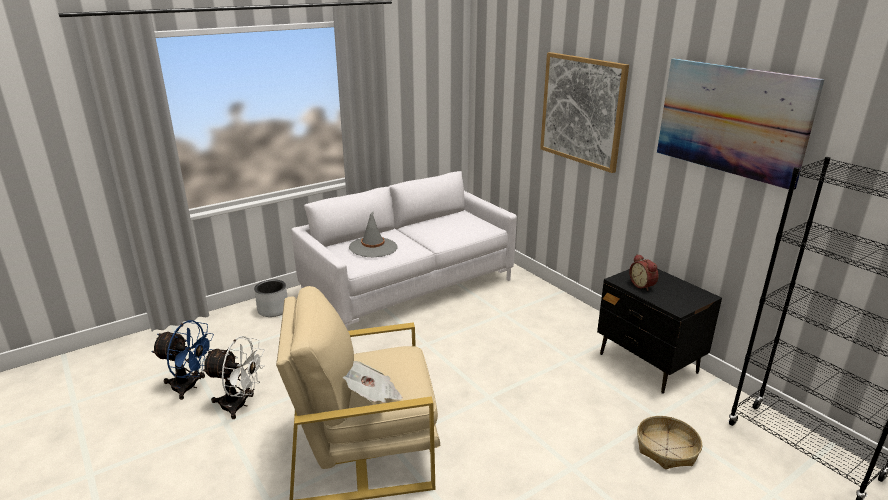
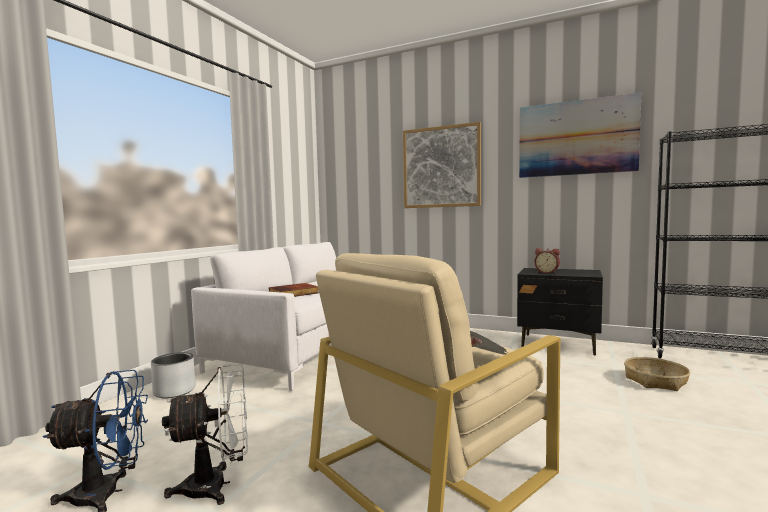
camera: 30 degrees left, 20 degrees down
grey hat [349,211,398,257] -> book [269,283,319,297]

